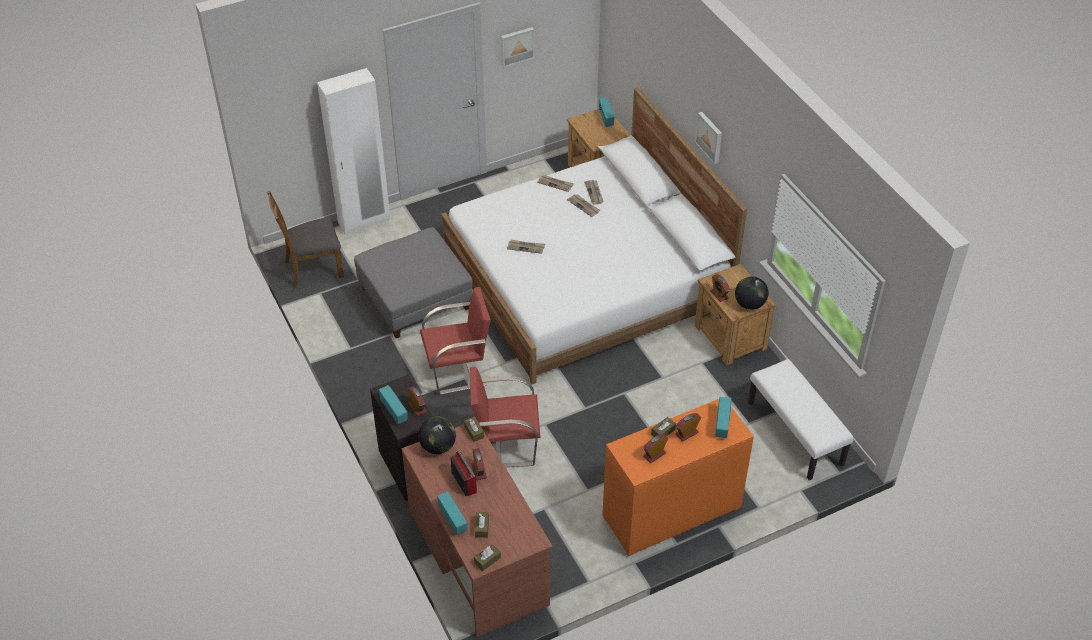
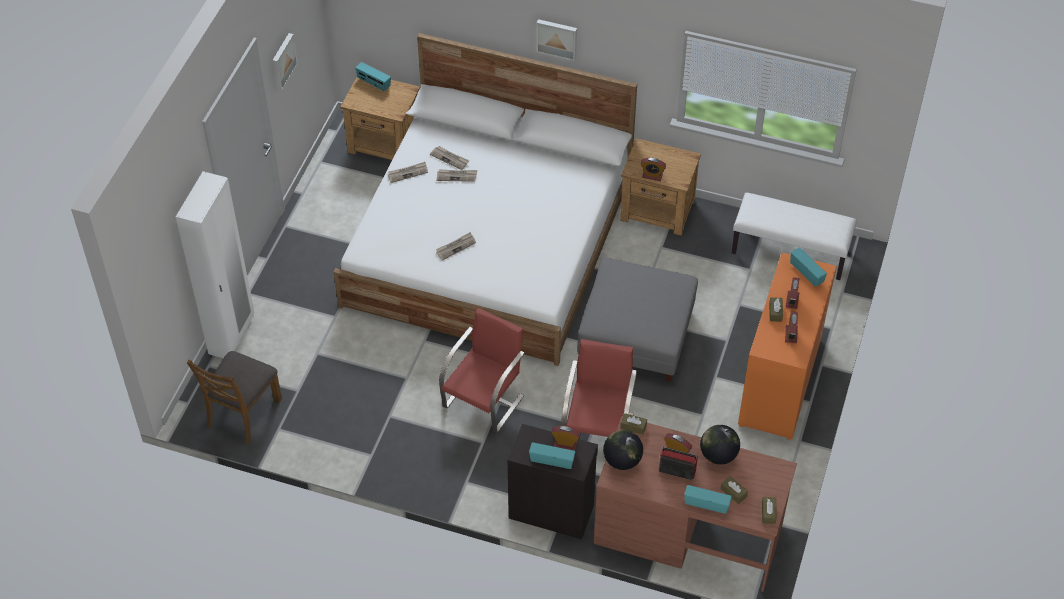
camera: 45 degrees left, 5 degrees up
grey ottoman [354,227,473,338] -> grey ottoman moved to [577,258,698,382]
red chair [469,367,540,467] -> red chair turned 150 degrees clockwise [561,339,637,437]
globe [735,276,769,310] -> globe moved to [700,425,740,465]

